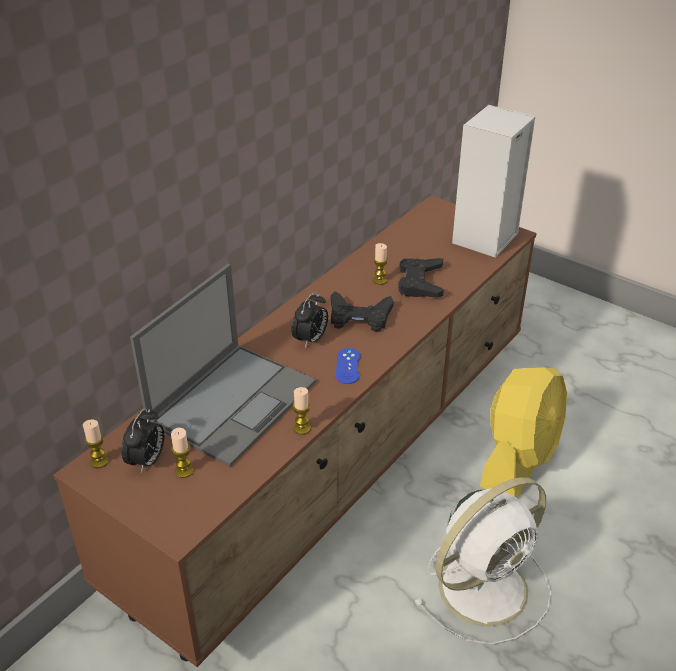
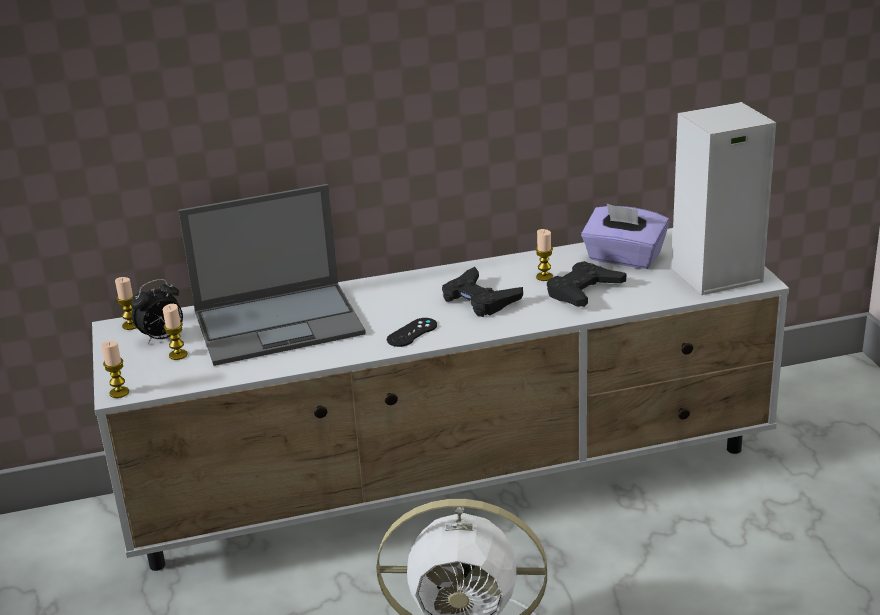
camera: 40 degrees right, 10 degrees down
brown tv stand [53,196,537,667] -> white tv stand [92,228,789,571]
alarm clock [291,292,328,348] -> none
candle [293,387,311,435] -> candle moved to [101,341,129,398]
blue game controller [336,348,360,384] -> black game controller [387,318,437,347]
yellow fan [480,368,567,498] -> none
none -> purple tissue box [581,204,669,269]

